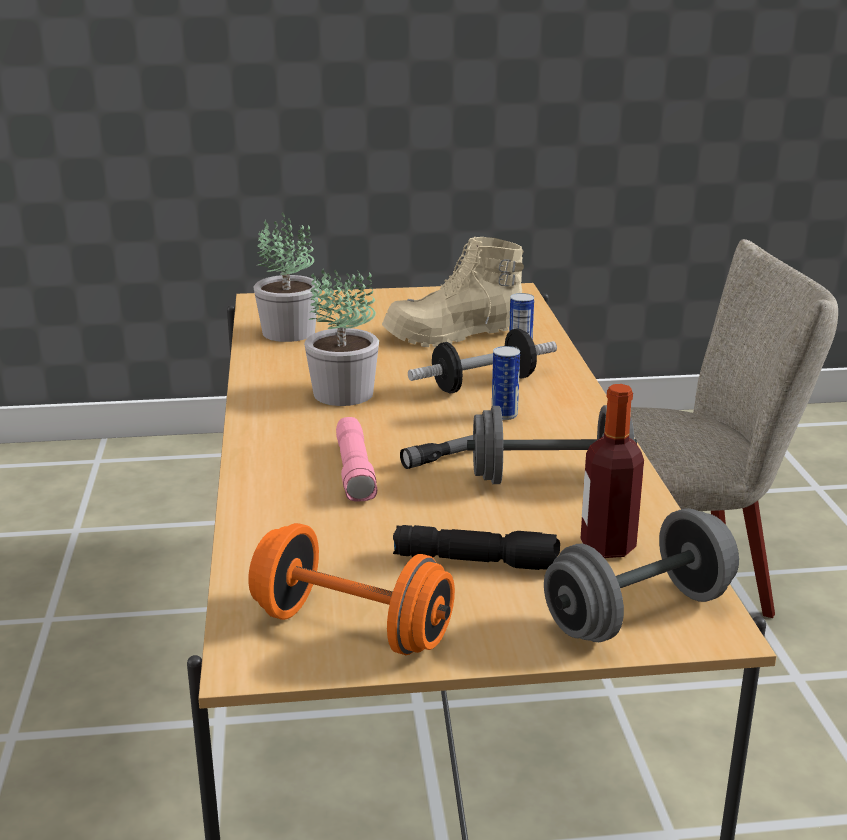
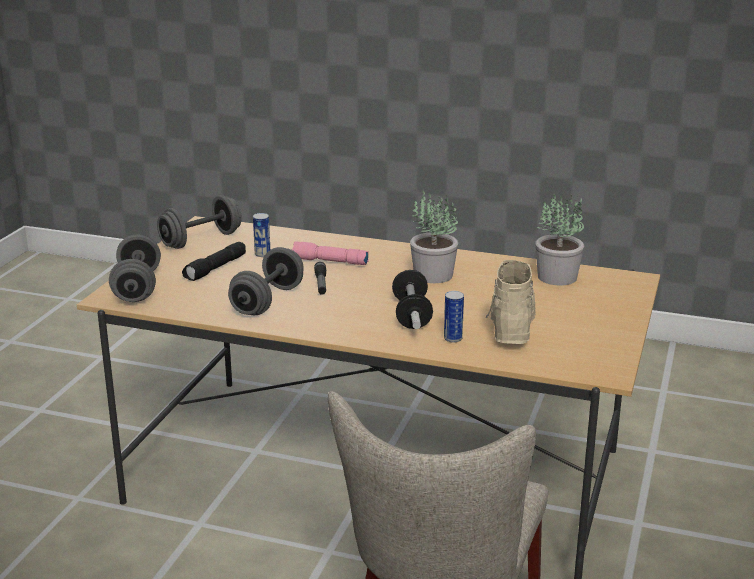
camera: 115 degrees right, 0 degrees up
orange dumbbell [248,523,455,655] -> grey dumbbell [157,195,242,249]
can [492,346,520,420] -> can moved to [253,213,270,257]
bottle [580,384,644,558] -> none

